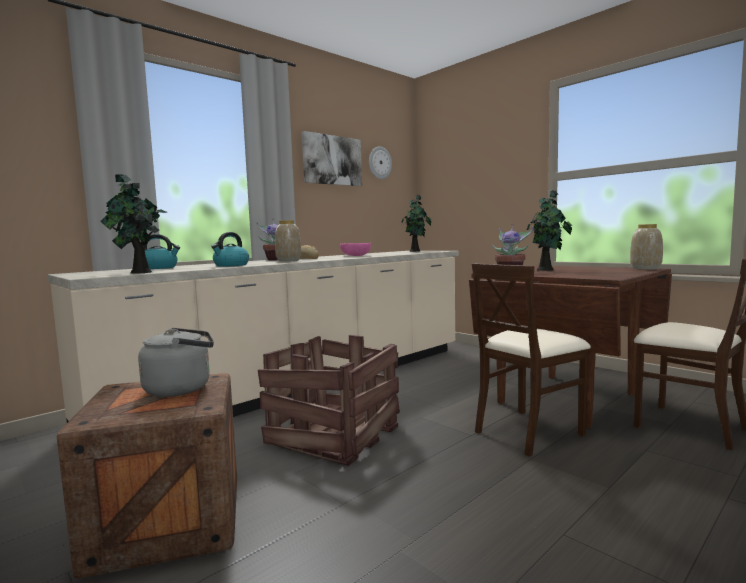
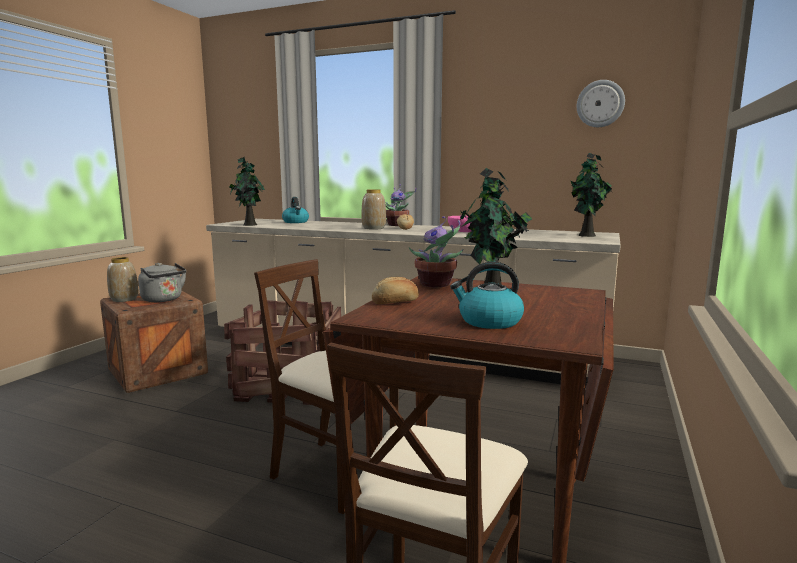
camera: 65 degrees right, 5 degrees up
kettle [211,232,249,267] -> kettle moved to [450,262,524,329]
picture [302,131,362,186] -> none
vase [630,224,663,270] -> vase moved to [107,257,138,302]
none -> bread [372,277,419,304]

